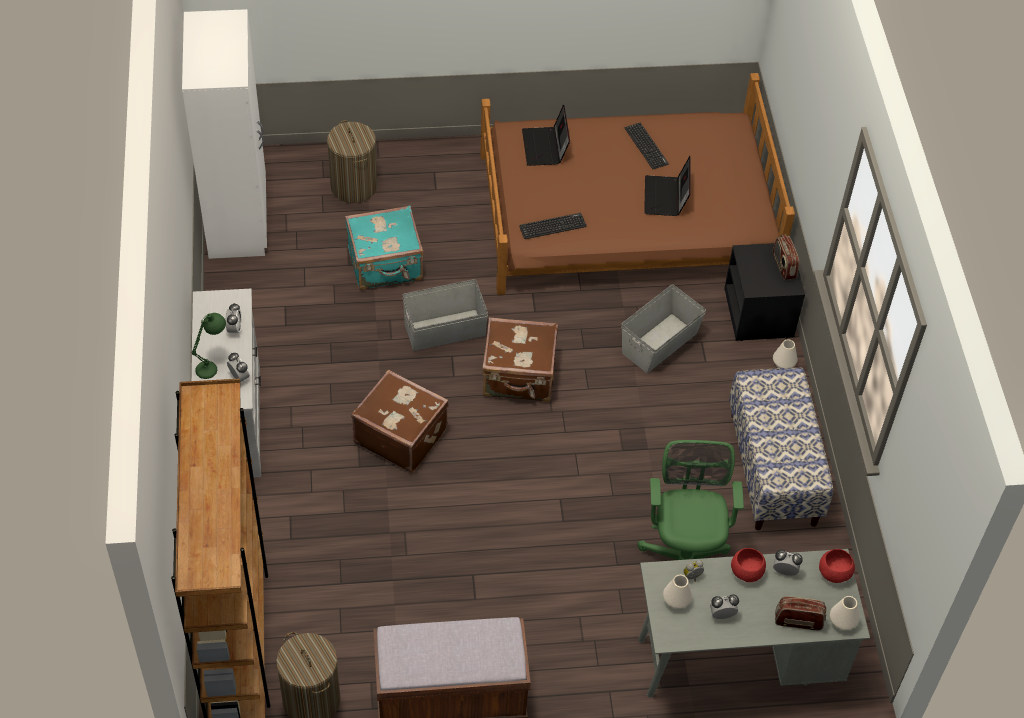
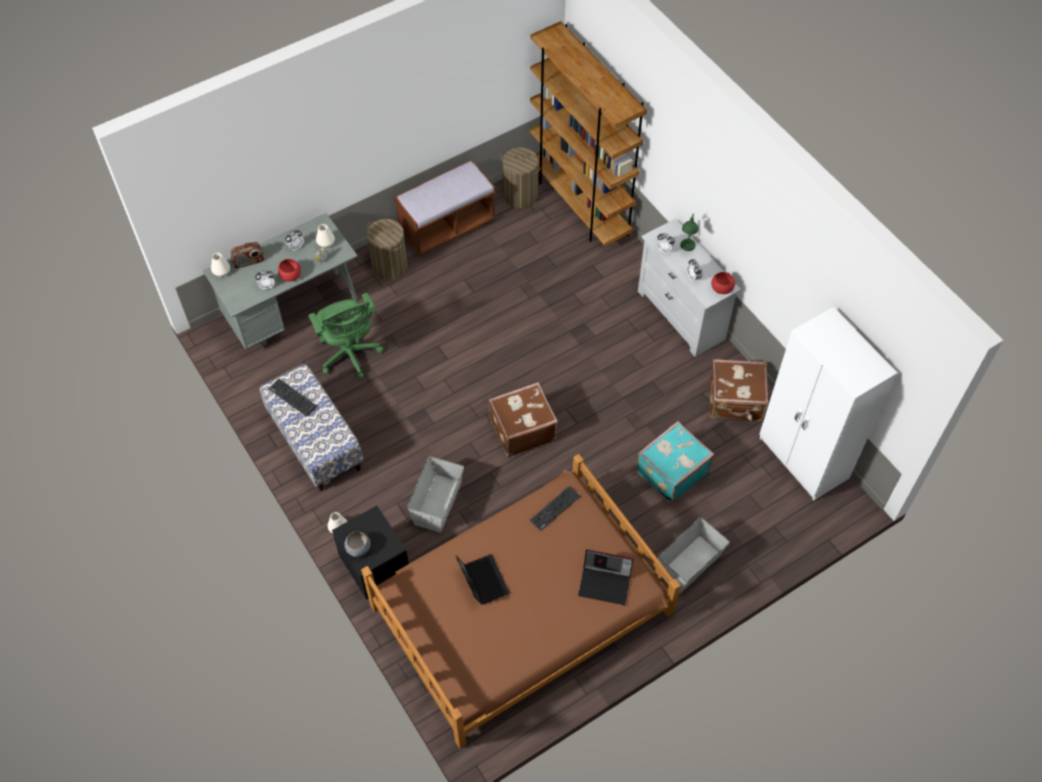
camera: 155 degrees right, 5 degrees up
laundry basket [327,120,377,203] -> laundry basket moved to [366,219,408,280]
brown suitcase [351,370,449,473] -> brown suitcase moved to [709,359,768,422]
grey storage box [402,279,488,351] -> grey storage box moved to [658,517,730,594]
laptop [522,104,570,166] -> laptop turned 135 degrees clockwise [578,550,633,605]
keyboard [625,123,669,169] -> keyboard moved to [268,379,317,417]
radio [773,234,799,280] -> grey bowl [345,531,371,557]
red bowl [819,549,855,583] -> red bowl moved to [711,272,735,294]

